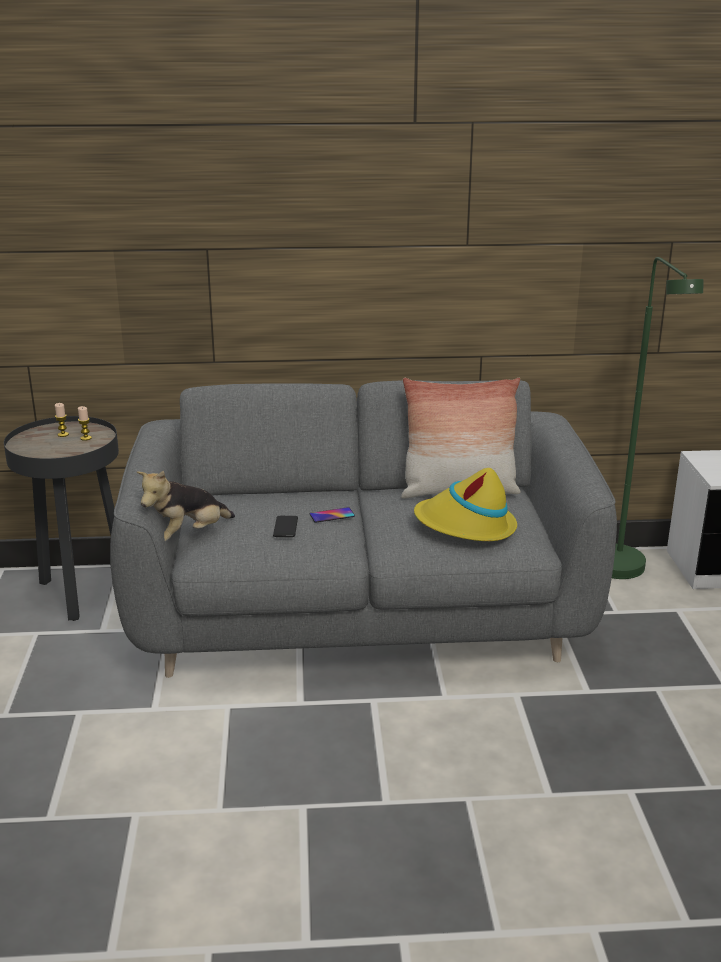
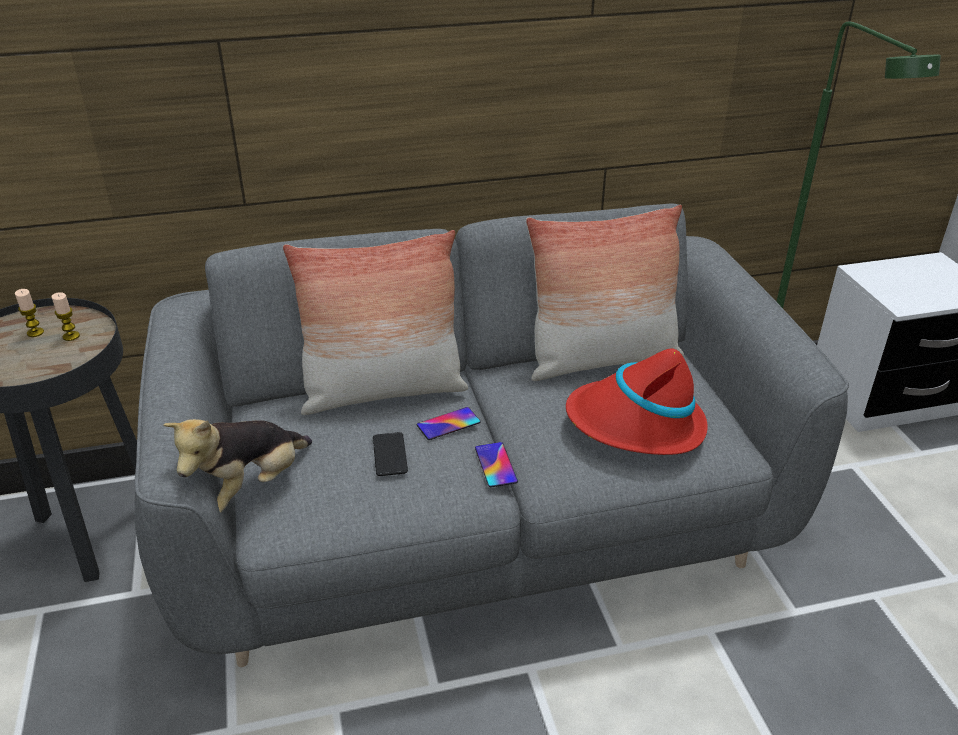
camera: 10 degrees left, 10 degrees up
yellow hat [414,468,517,541] -> red hat [566,349,708,455]
none -> pillow [283,230,468,415]
none -> phone [475,442,518,487]

